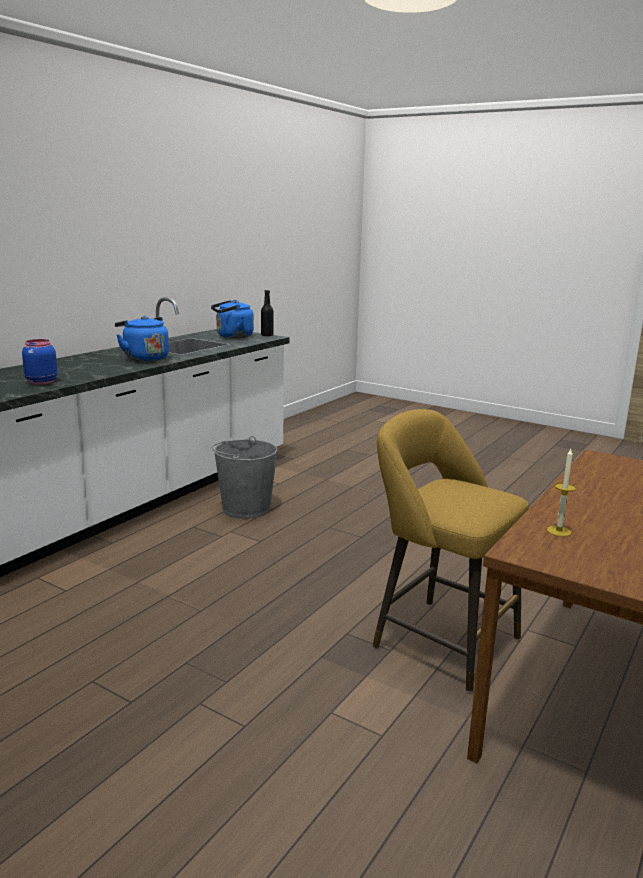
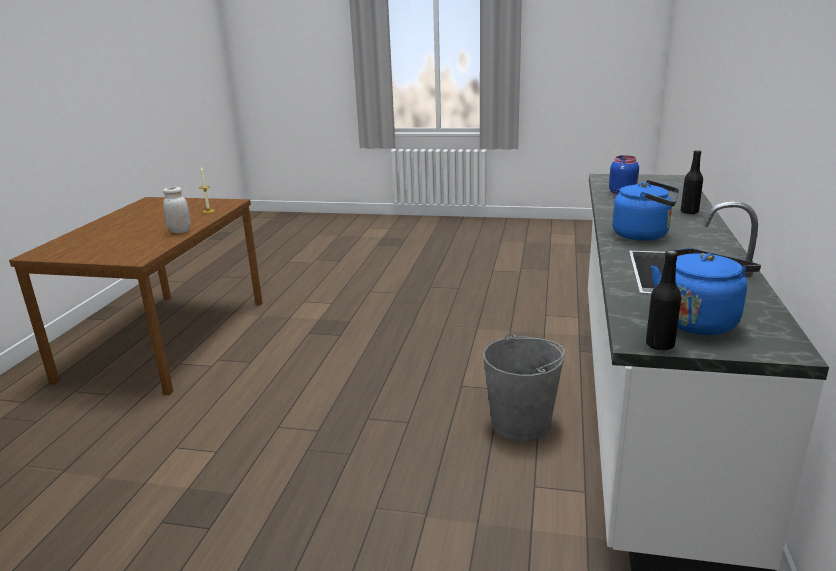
camera: 160 degrees right, 5 degrees up
yellow stool [373,409,529,692] -> none
none -> white jar [163,187,190,233]
none -> black bottle [681,150,703,214]

